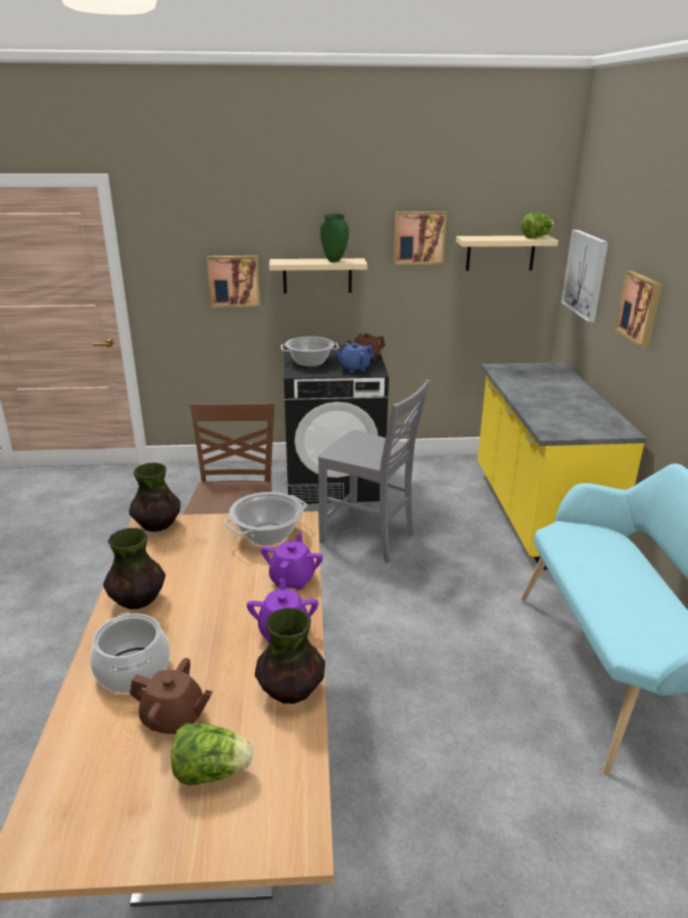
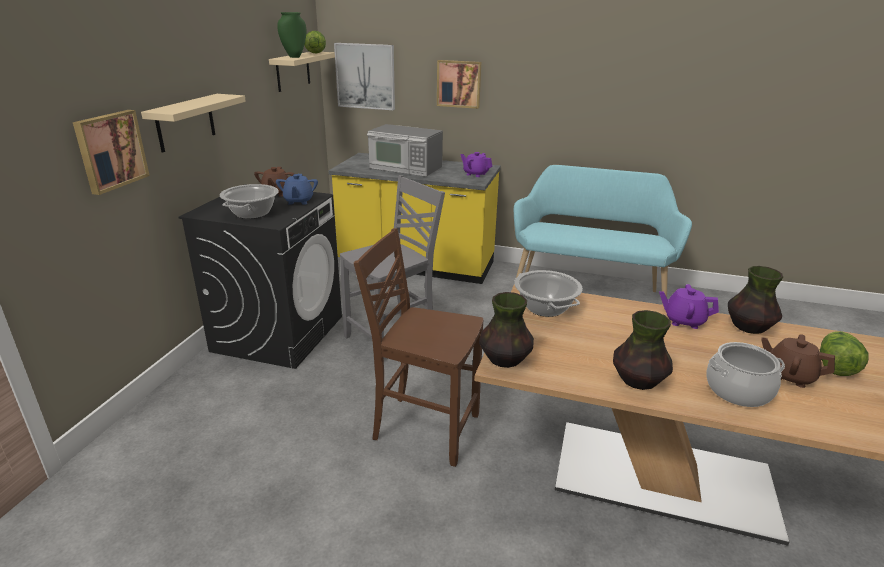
camera: 70 degrees left, 0 degrees up
brown teapot [130,658,213,735] -> brown teapot turned 90 degrees counterclockwise [761,334,835,388]
purple teapot [261,533,323,590] -> purple teapot moved to [460,152,493,177]
green vase [320,214,349,262] -> green vase moved to [277,12,306,58]
picture [393,211,447,265] -> none
none -> microwave [367,124,443,177]

